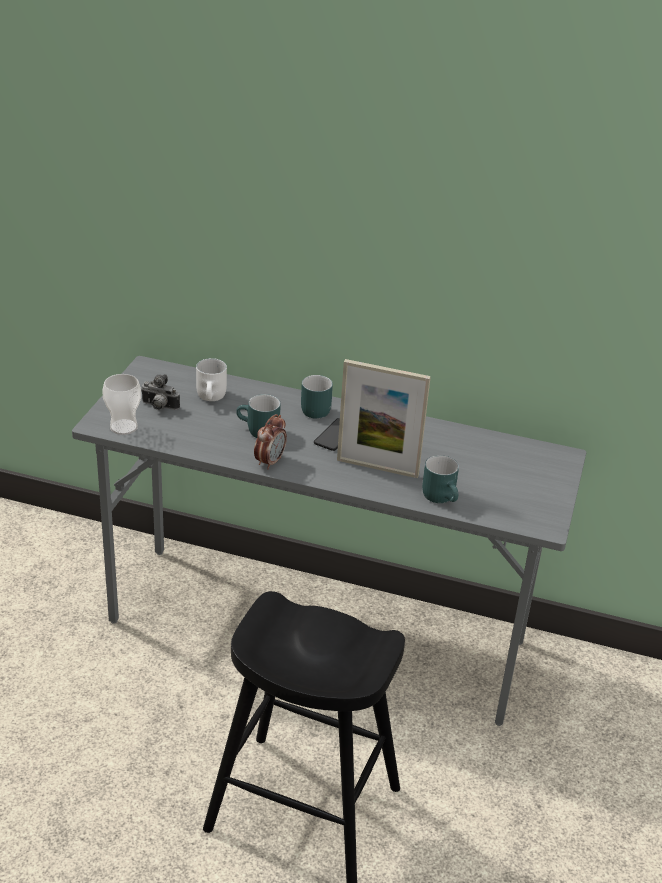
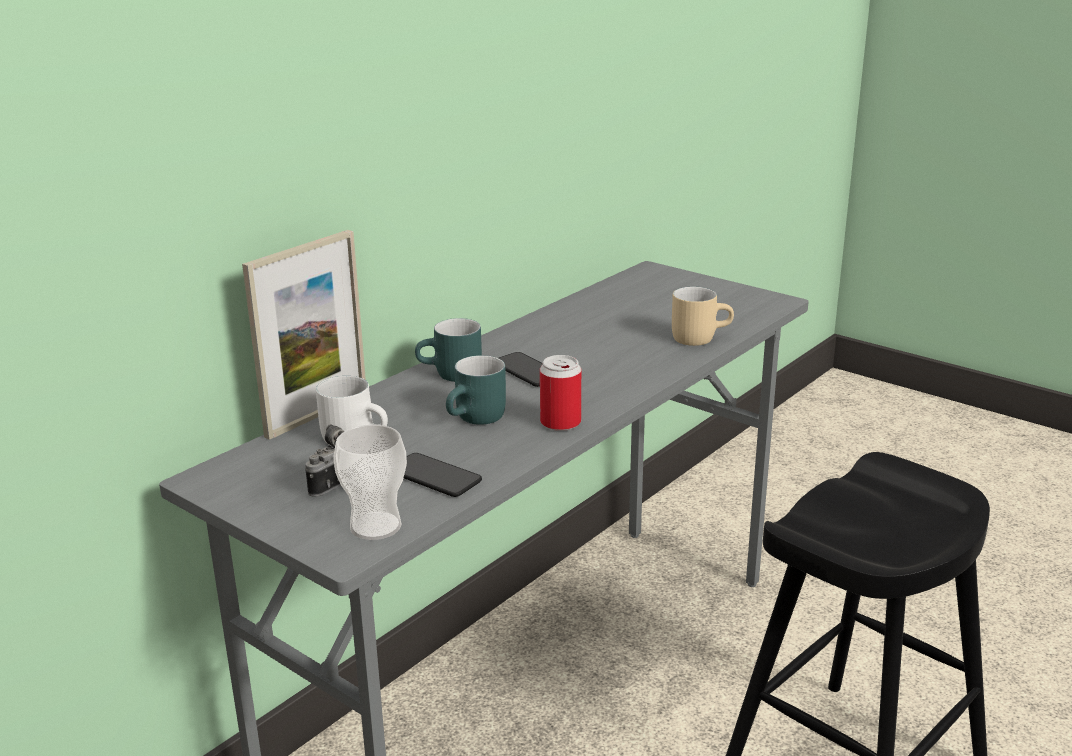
camera: 65 degrees left, 10 degrees down
alarm clock [254,414,287,470] -> can [540,355,581,431]
picture frame [337,359,431,478] -> picture frame moved to [242,230,366,440]
turquoise mug [422,455,459,503] -> beige mug [672,287,734,346]
none -> phone [404,453,482,497]

